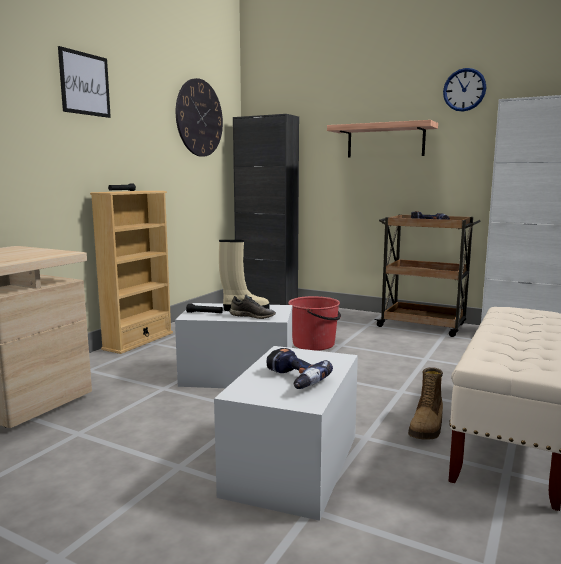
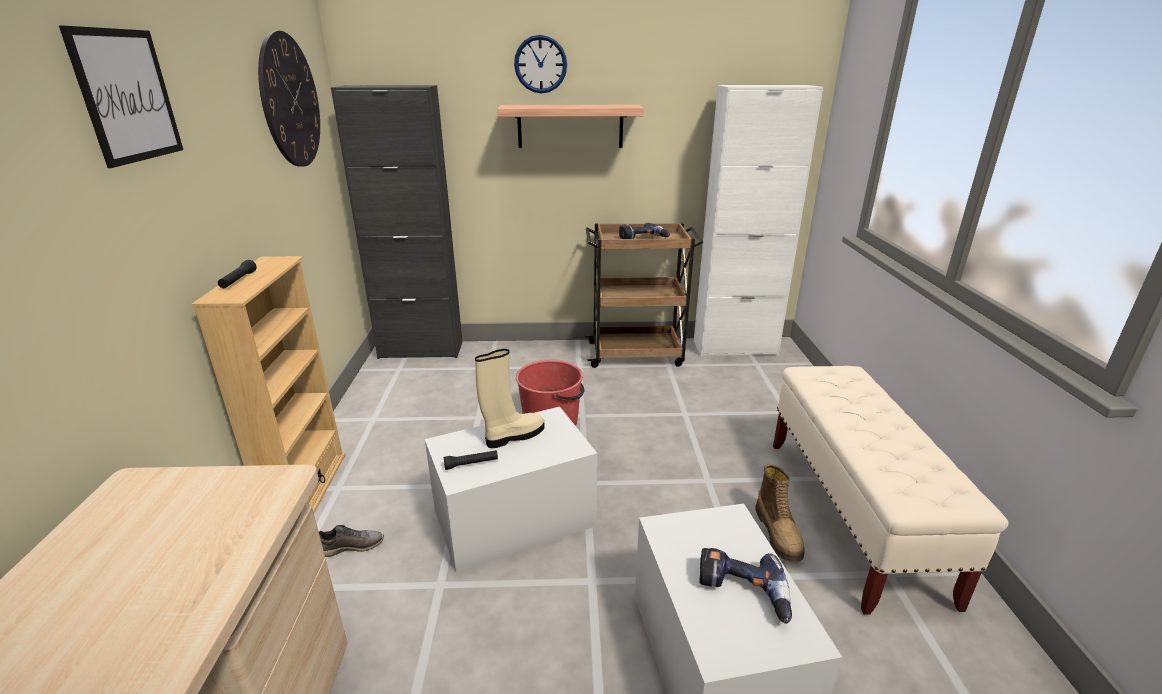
camera: 30 degrees left, 15 degrees up
grey shoe [230,295,276,319] -> grey shoe moved to [319,525,384,557]
wall clock [443,68,486,112] -> wall clock moved to [514,35,567,94]

